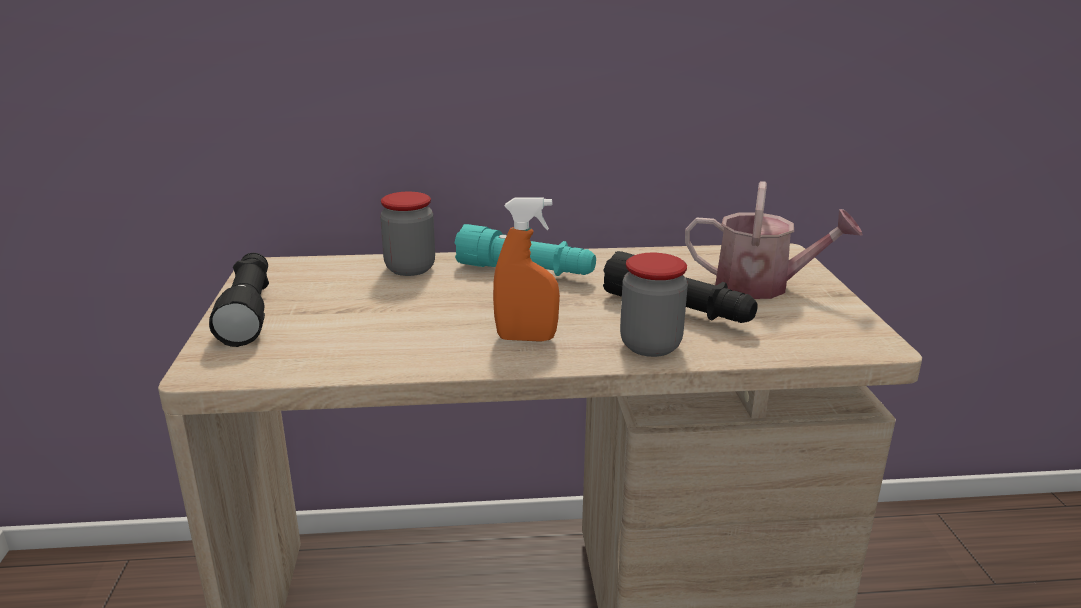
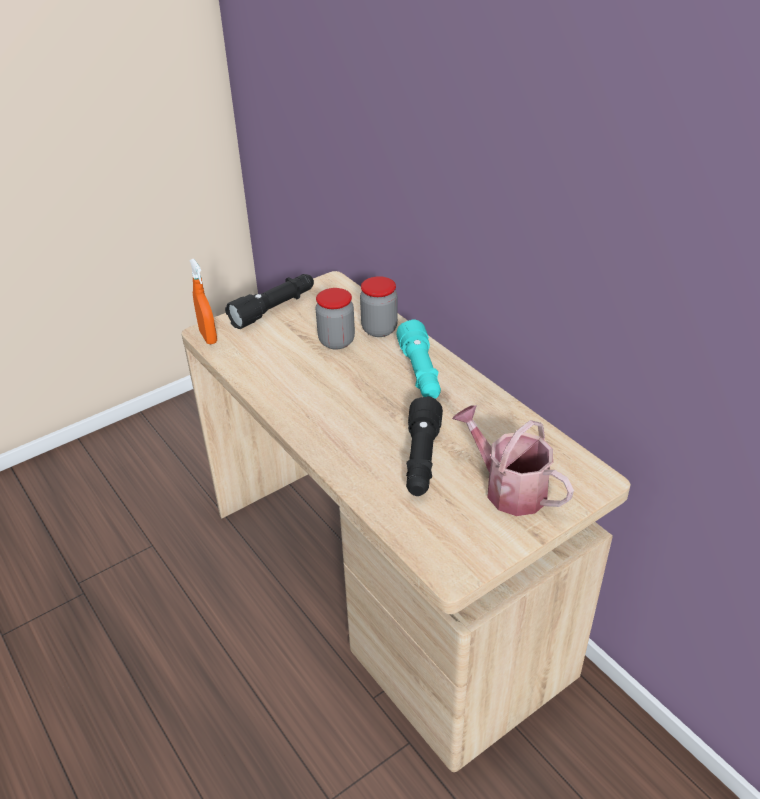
camera: 60 degrees right, 15 degrees up
orange spray bottle [493,197,560,342] -> orange spray bottle moved to [189,259,217,344]
jar [620,253,688,357] -> jar moved to [316,288,355,349]
watering can [685,181,863,299] -> watering can turned 150 degrees clockwise [452,405,574,516]

